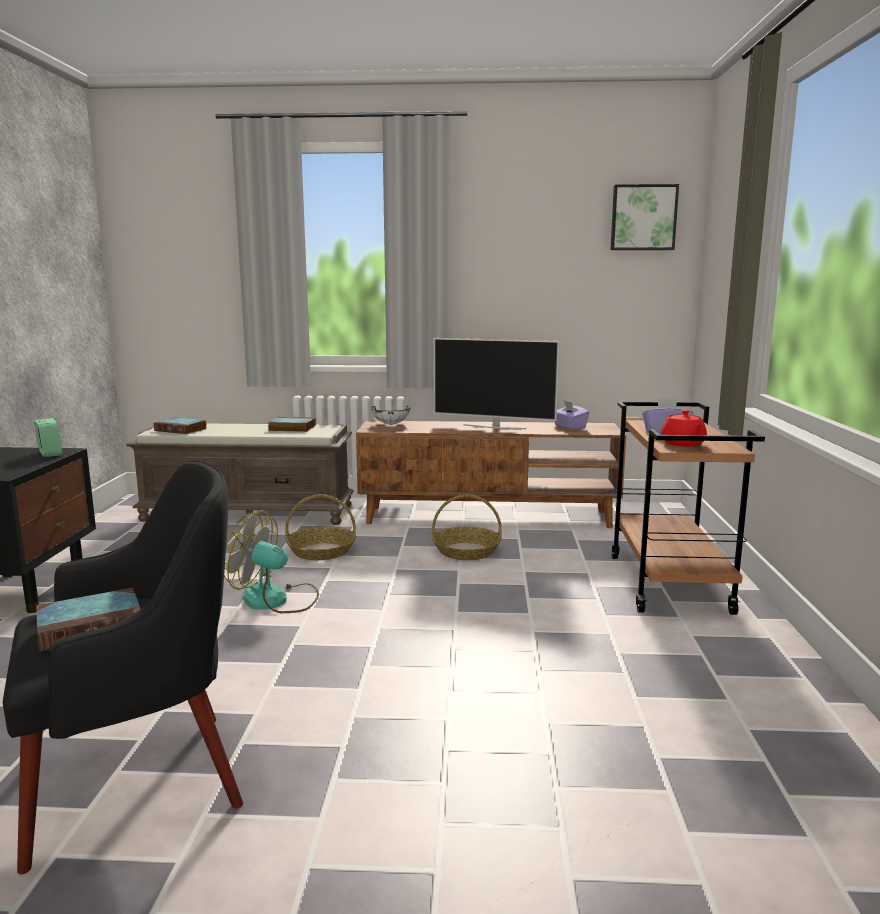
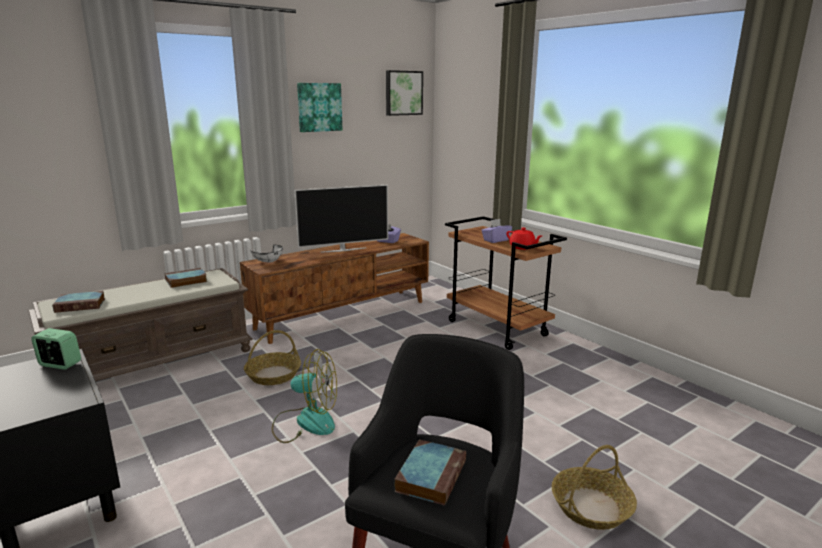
camera: 40 degrees left, 5 degrees up
fan [224,510,319,613] -> fan turned 150 degrees counterclockwise [272,349,337,443]
basket [432,494,502,560] -> basket moved to [552,445,637,530]
none -> picture [297,83,342,132]

